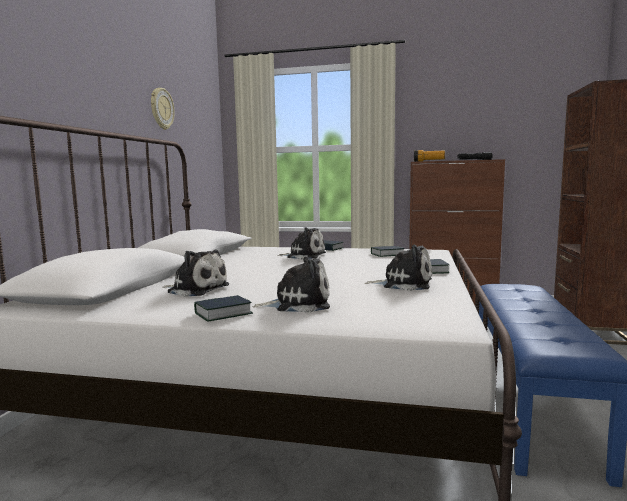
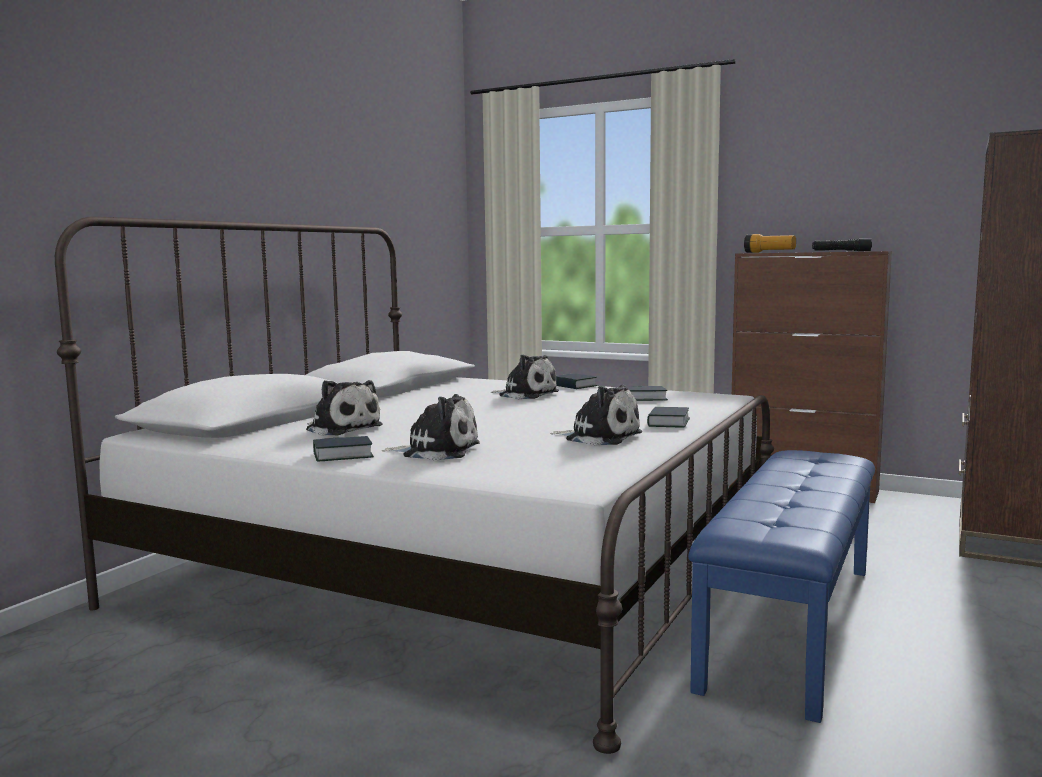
camera: 15 degrees right, 0 degrees up
wall clock [151,88,175,130] -> none

